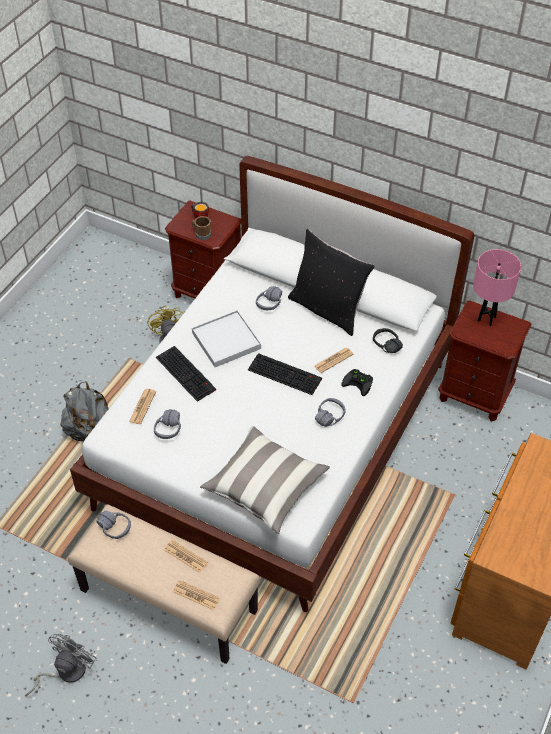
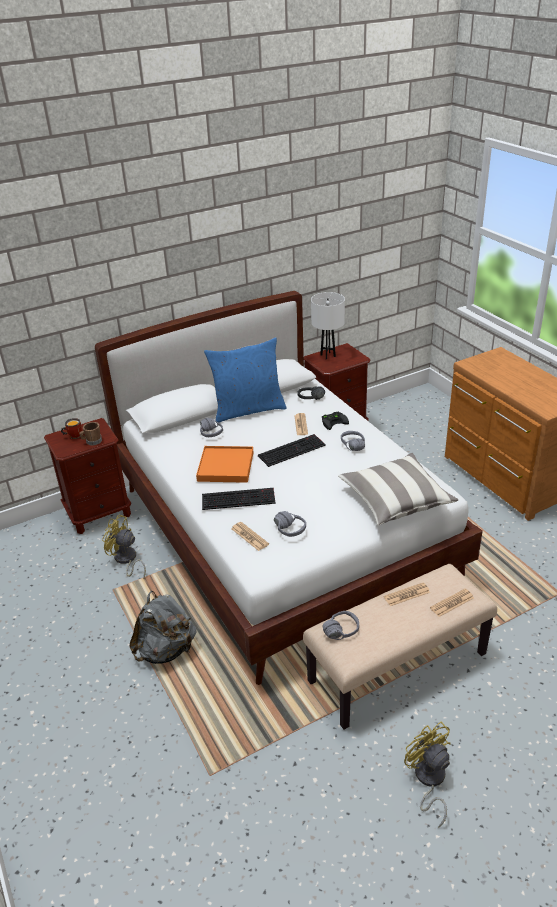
camera: 55 degrees left, 15 degrees down
grey fan [25,634,96,696] -> yellow fan [404,721,451,828]
white tray [192,310,261,367] -> orange tray [196,446,253,483]
black pillow [288,229,375,336] -> blue pillow [204,337,287,422]
pink table lamp [473,249,521,326] -> white table lamp [311,292,345,360]

